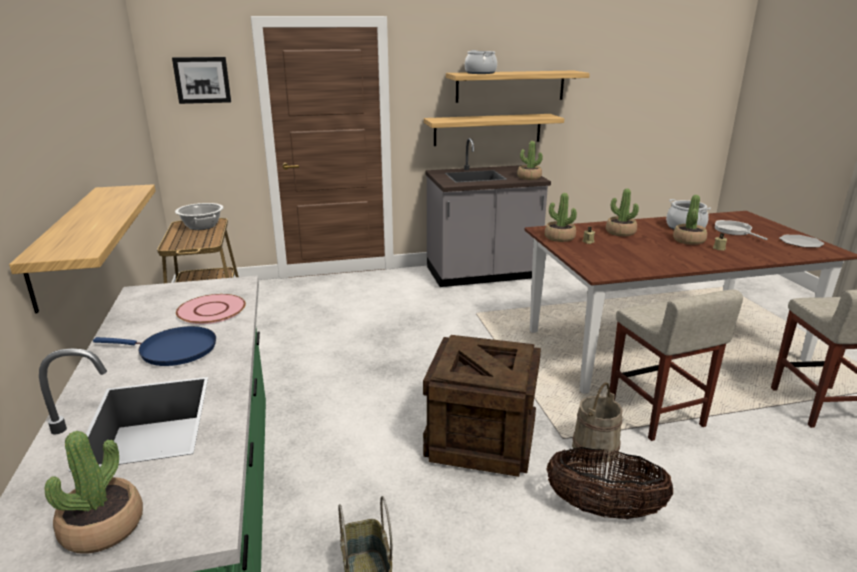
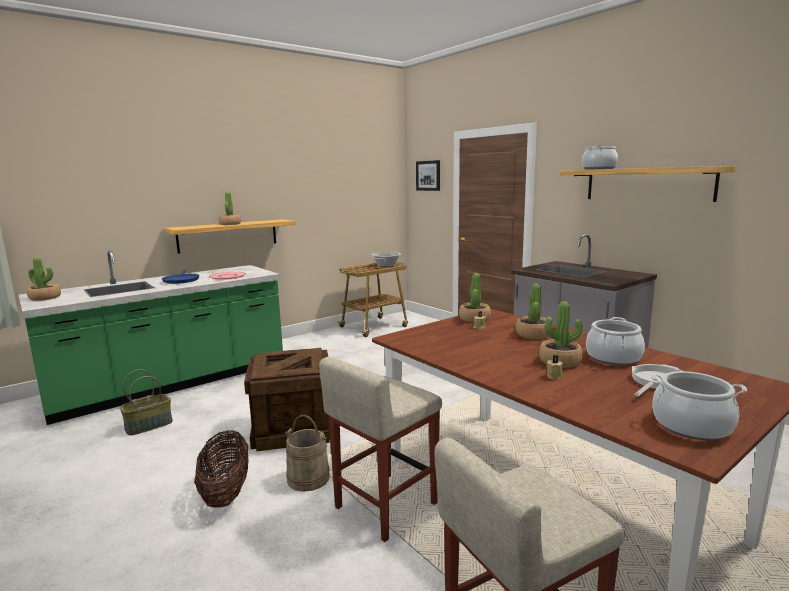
camera: 65 degrees right, 10 degrees down
shelf [424,114,564,146] -> none
potted plant [517,141,543,180] -> potted plant moved to [219,191,241,225]
plate [779,235,824,248] -> cooking pot [651,371,747,440]

